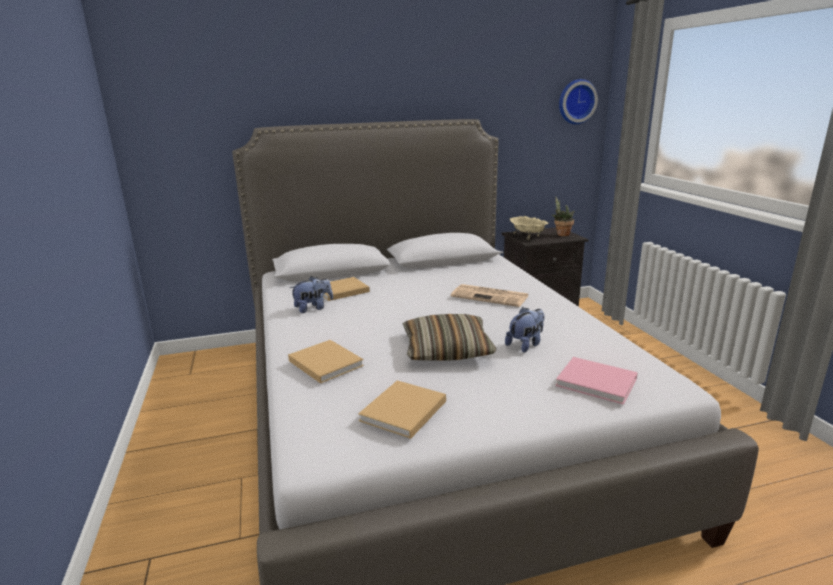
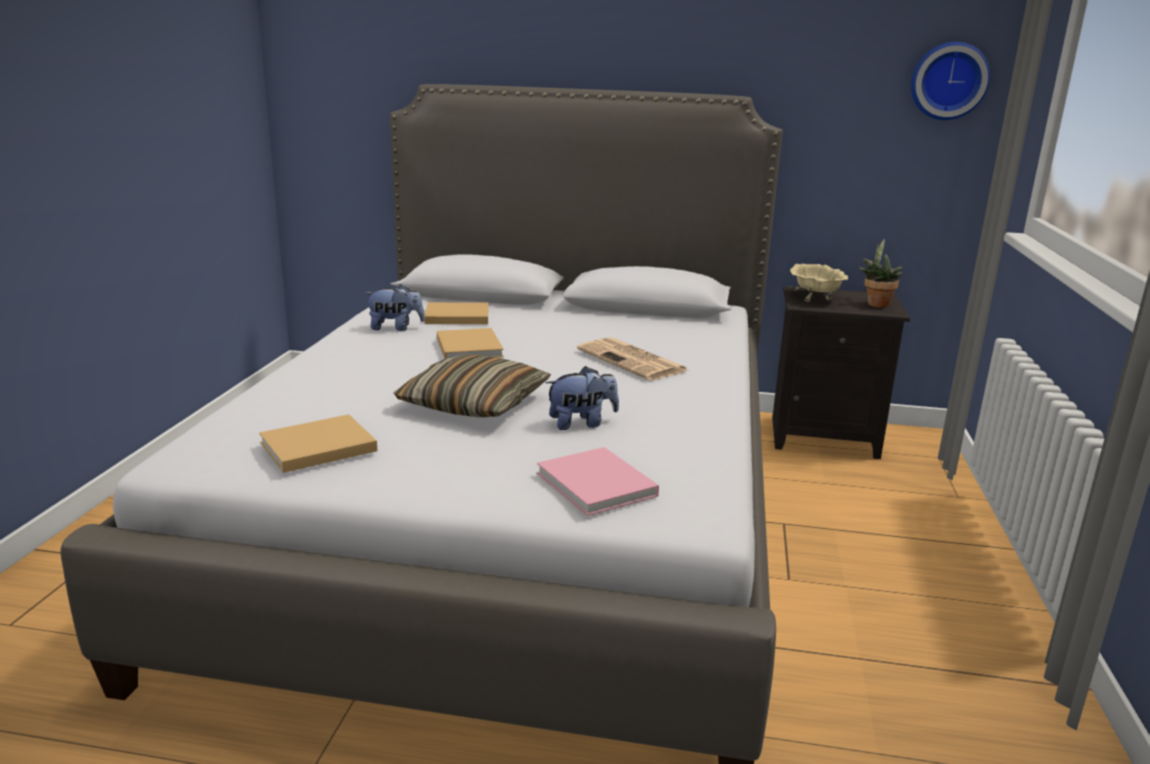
camera: 25 degrees right, 0 degrees up
beige book [288,340,364,384] -> beige book moved to [437,328,504,359]

